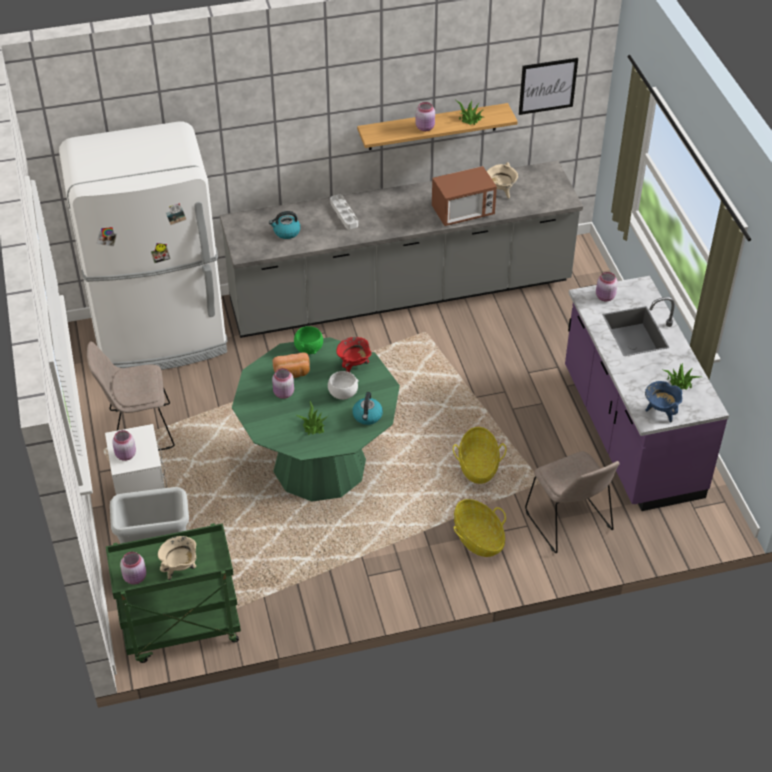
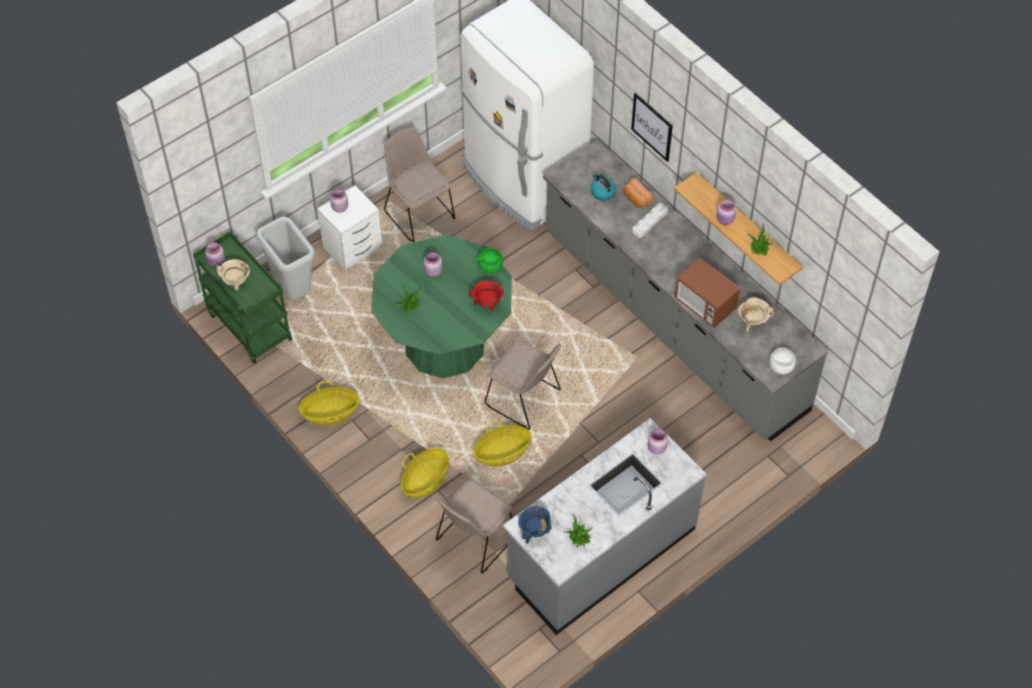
camera: 65 degrees right, 10 degrees up
bread [273,352,310,378] -> bread moved to [623,178,654,208]
white bowl [328,371,359,400] -> white bowl moved to [769,348,796,374]
kettle [352,392,383,425] -> none
picture [519,58,578,115] -> picture moved to [631,93,673,162]
purple counter [565,276,729,511] -> grey counter [503,418,707,635]
none -> basket [299,381,360,426]
none -> beige chair [485,340,561,430]

